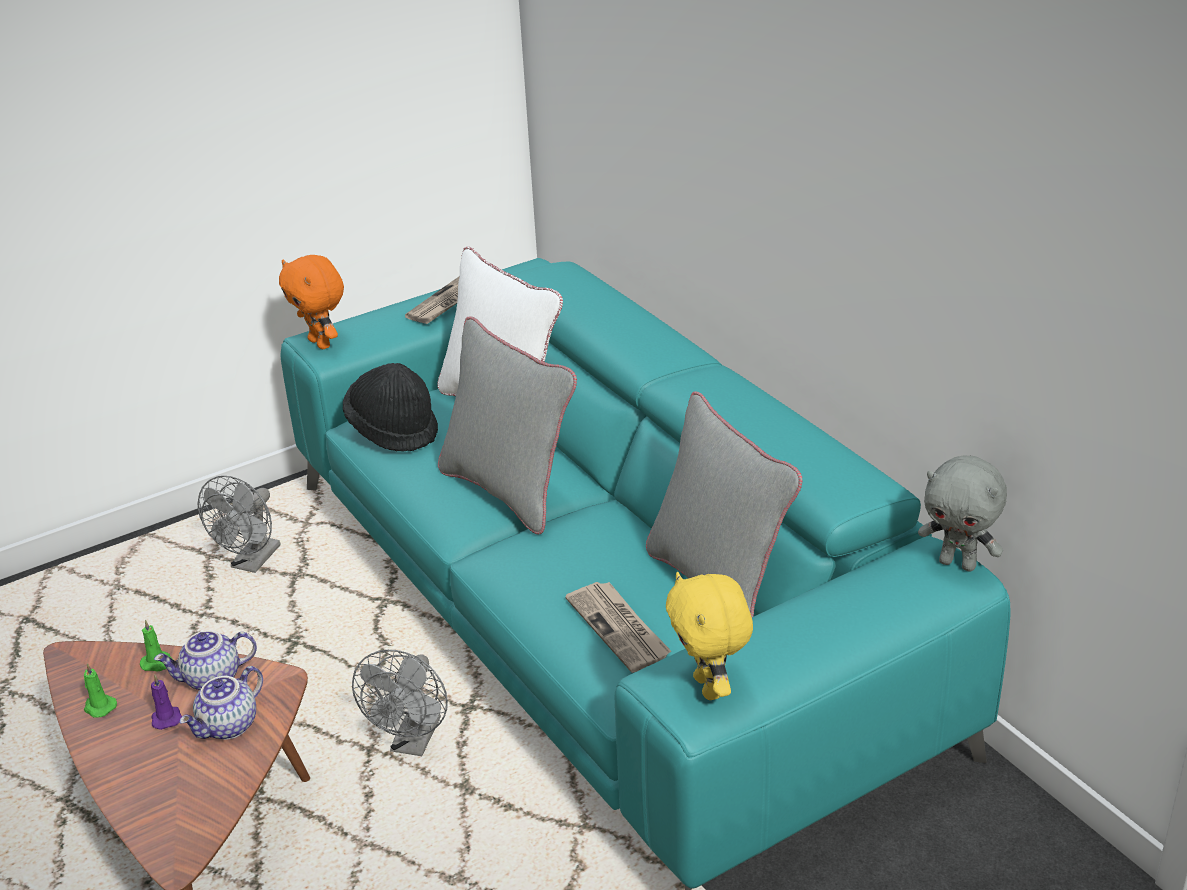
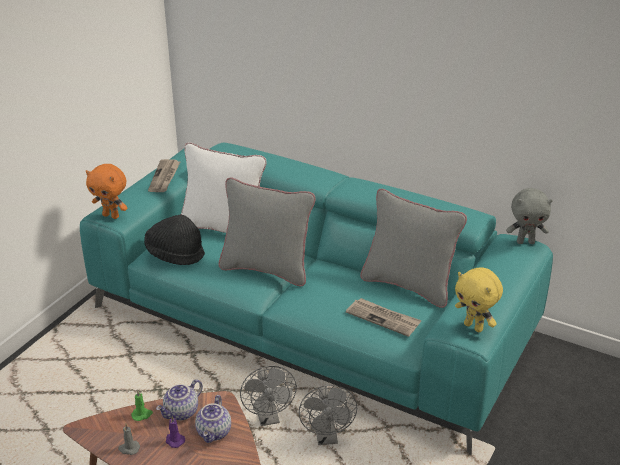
camera: 30 degrees left, 0 degrees up
green candle [84,663,117,718] -> grey candle [118,424,140,455]
grey fan [198,476,281,573] -> grey fan moved to [299,385,357,445]

